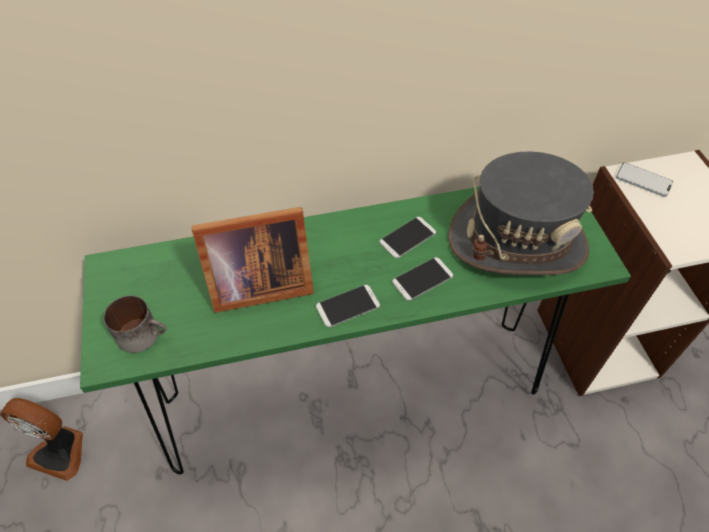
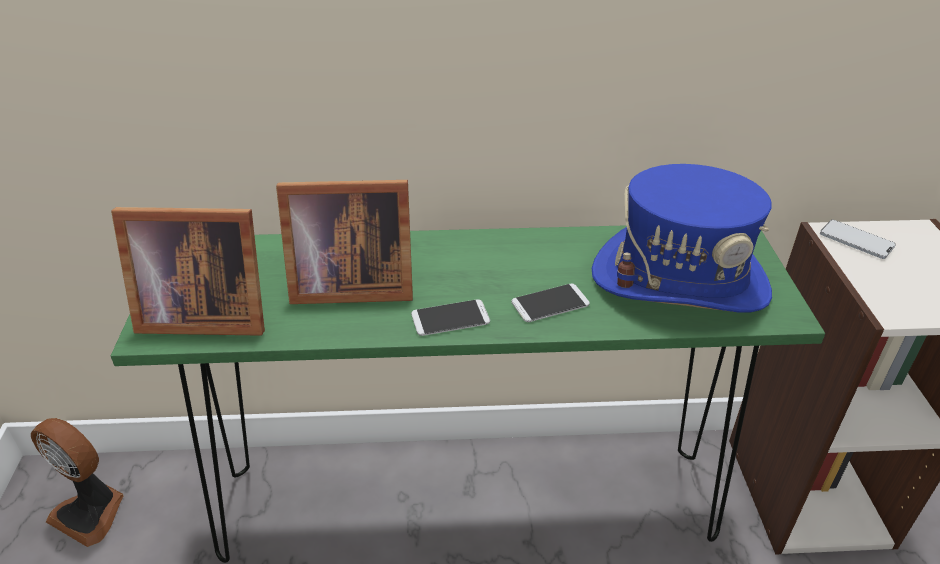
camera: 10 degrees right, 15 degrees down
mug [104,295,167,353] -> picture frame [111,207,265,336]
phone [379,217,436,258] -> none
grey hat [448,151,594,275] -> blue hat [592,164,772,313]

